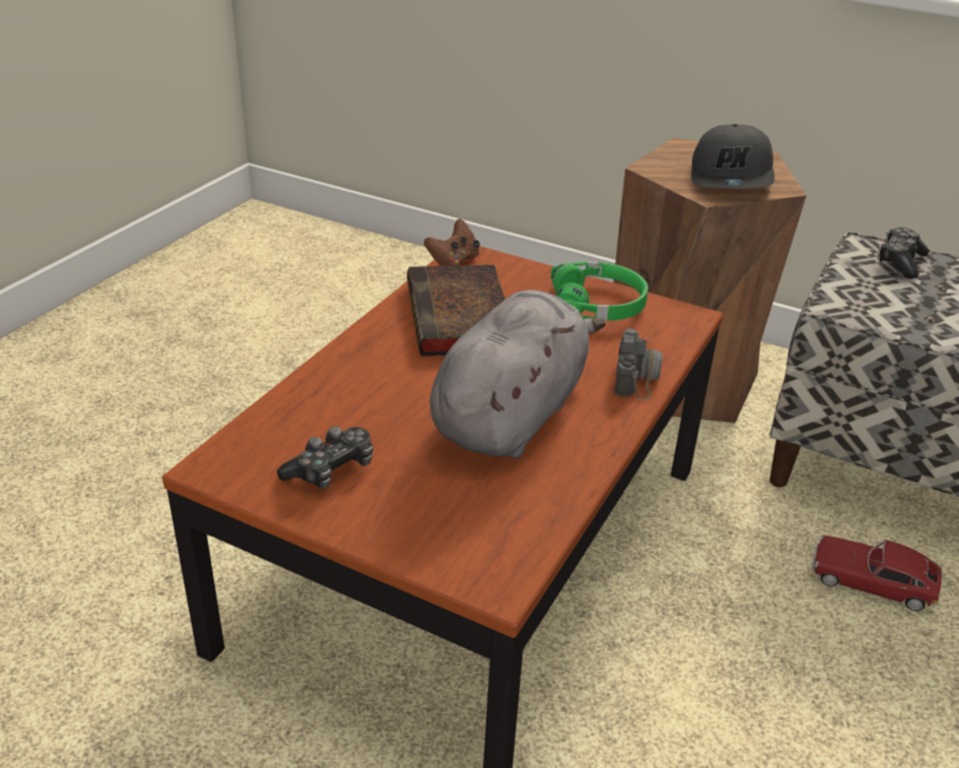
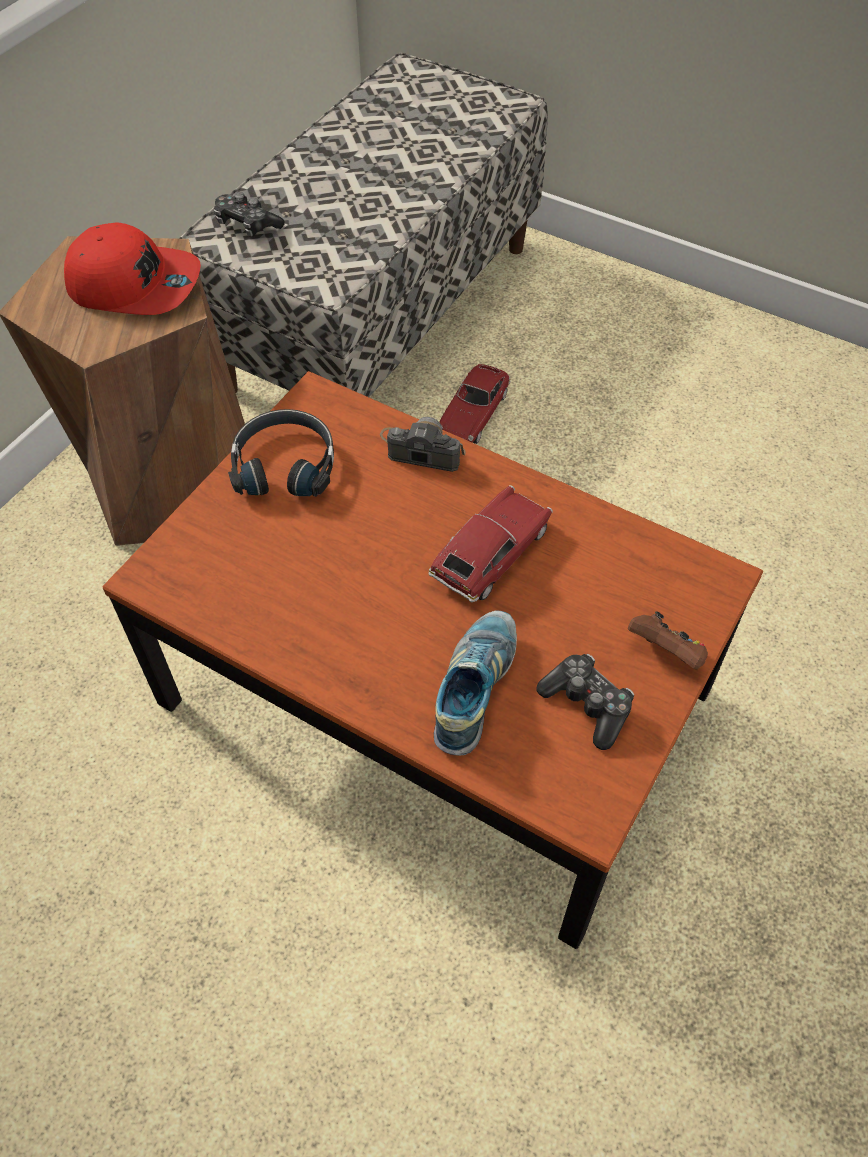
camera: 85 degrees left, 20 degrees up
book [407,265,505,356] -> none
brown game controller [424,219,480,266] -> brown game controller moved to [628,611,708,669]
grey plush toy [430,290,606,458] -> toy car [429,485,553,602]
green headphones [551,262,648,321] -> black headphones [228,409,334,497]
grey cap [691,124,775,188] -> red cap [64,223,201,315]
none -> shoe [434,610,517,755]

